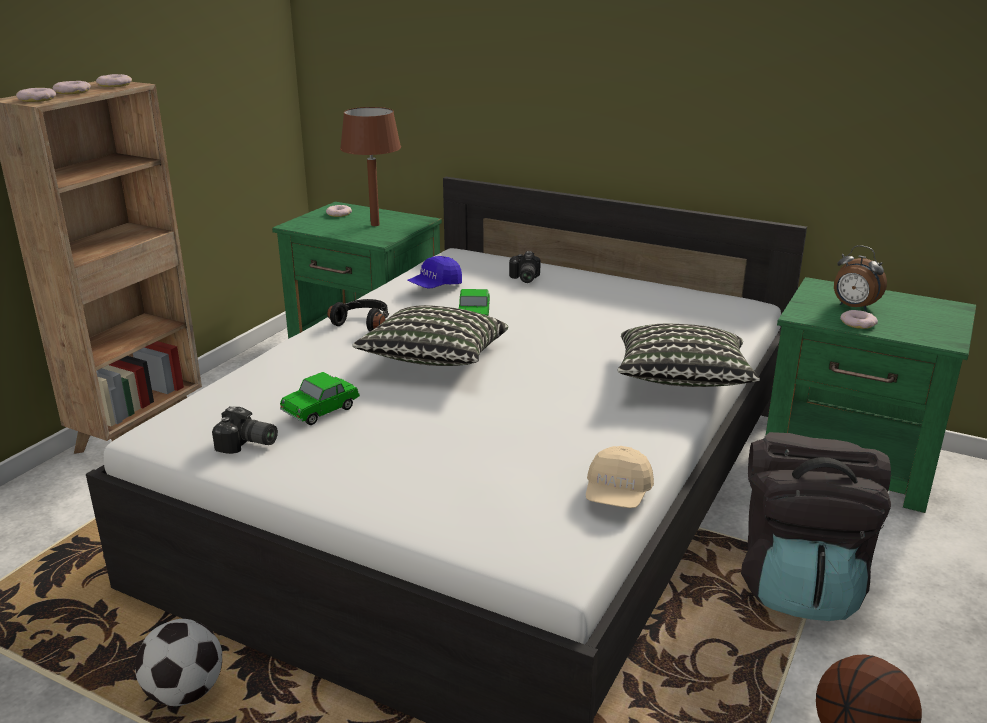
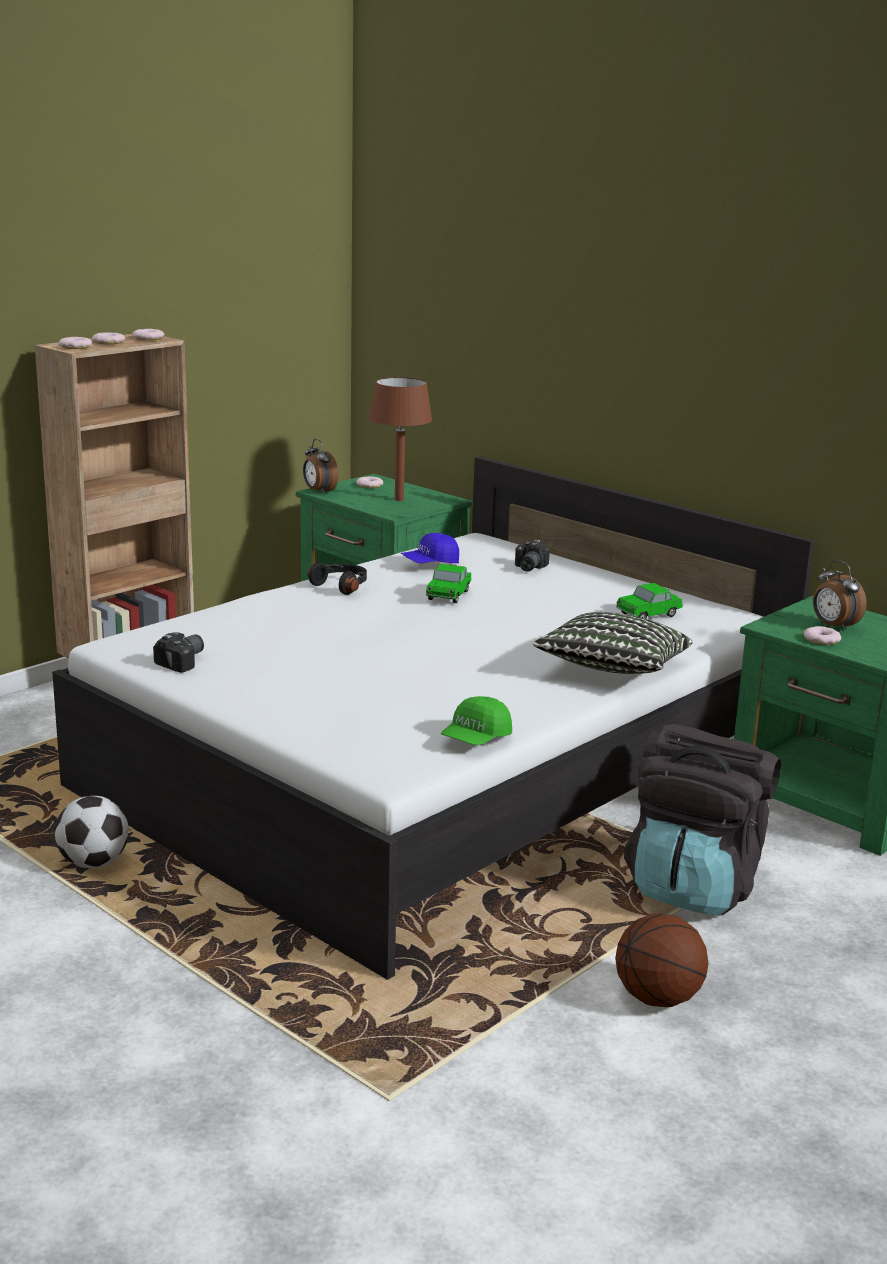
camera: 15 degrees right, 5 degrees down
camera [212,406,278,454] -> camera turned 90 degrees counterclockwise [153,632,204,673]
toy car [280,372,360,425] -> toy car moved to [616,583,683,619]
pillow [352,305,508,366] -> none
beige cap [586,446,654,508] -> green cap [441,696,512,745]
none -> alarm clock [303,439,338,494]

